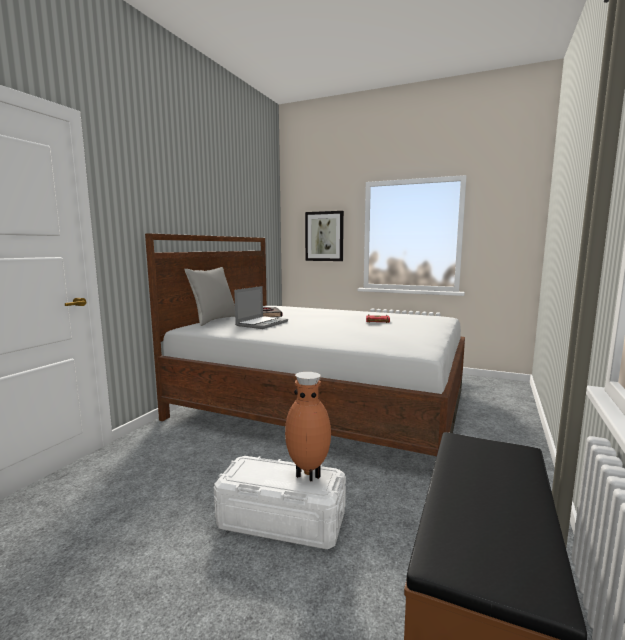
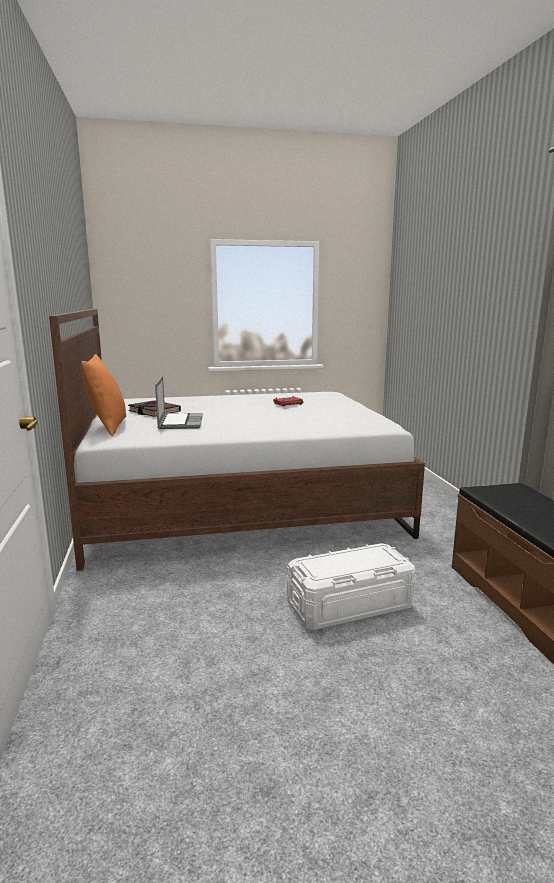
camera: 35 degrees left, 5 degrees up
grey pillow [184,267,235,326] -> orange pillow [81,354,126,436]
brown vase [285,372,331,482] -> none
picture [305,211,344,261] -> none

